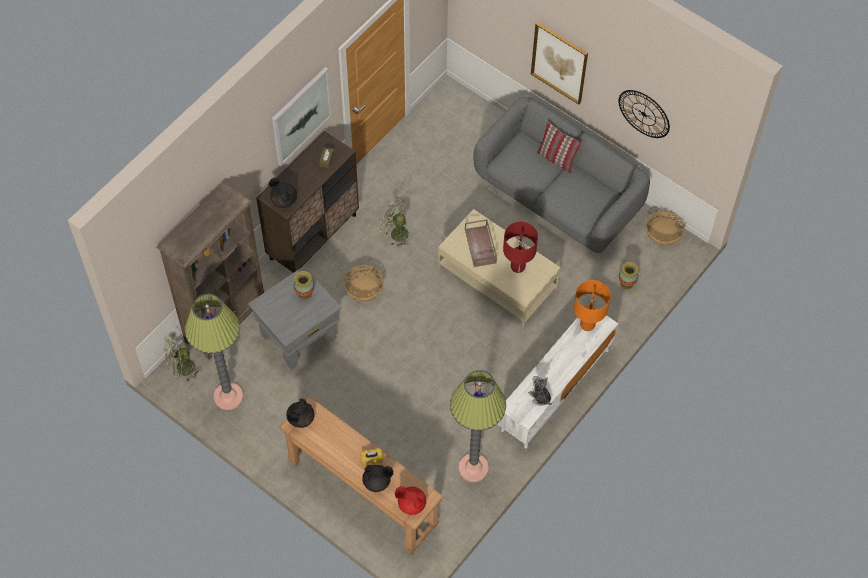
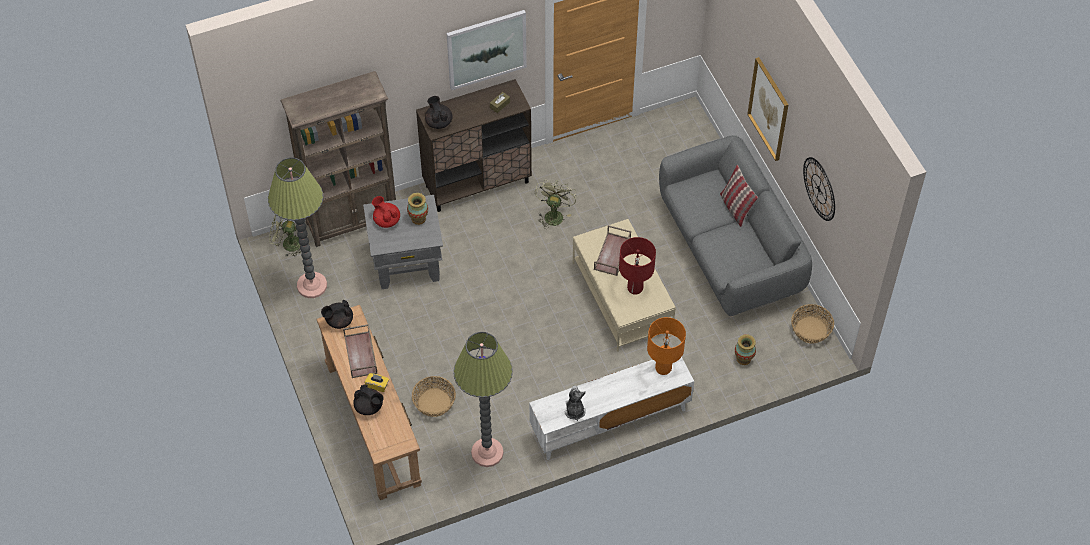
camera: 30 degrees right, 5 degrees down
basket [344,265,384,302] -> basket moved to [412,376,456,417]
green fan [378,197,410,247] -> green fan turned 45 degrees clockwise [535,180,576,229]
red teapot [395,486,426,515] -> red teapot moved to [372,196,400,228]
none -> brown tray [343,324,378,378]

